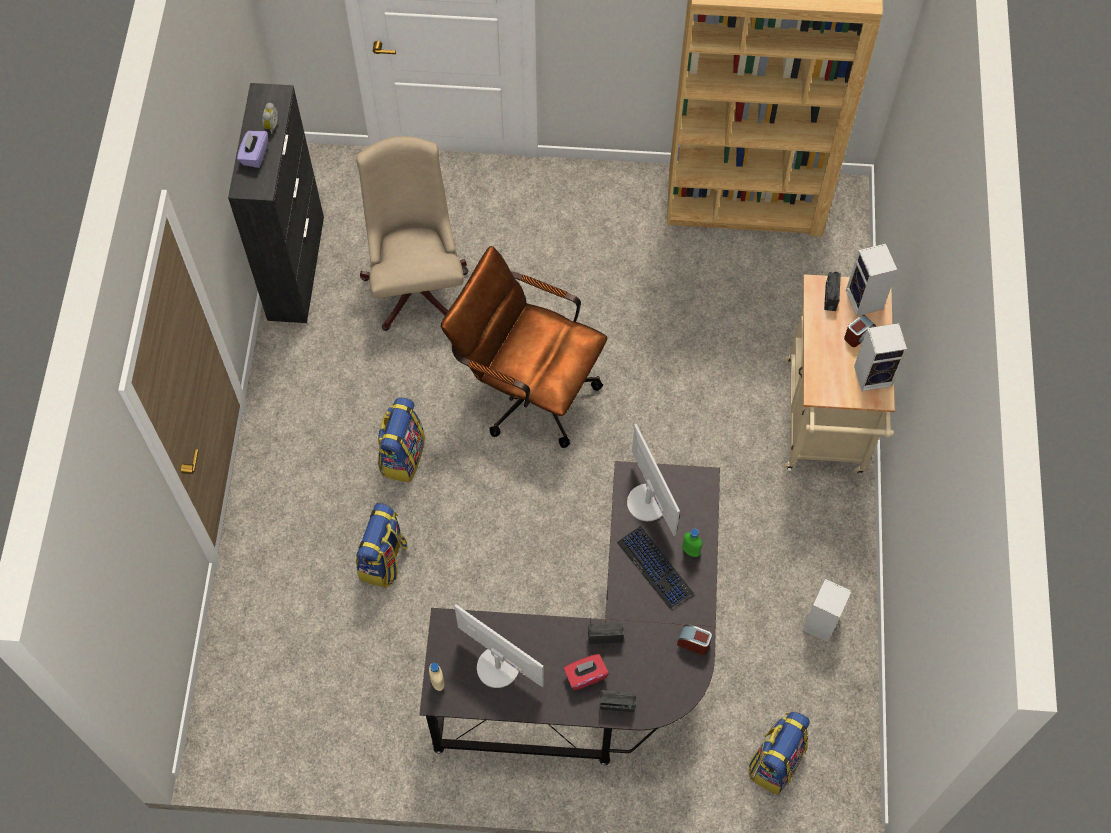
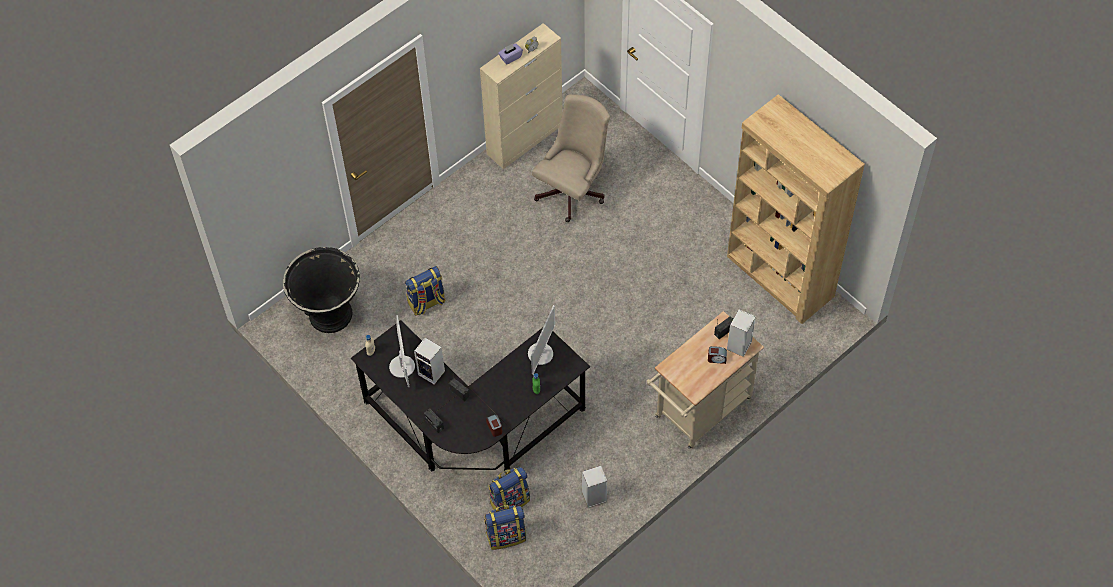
camera: 45 degrees right, 5 degrees down
black cabinet [228,83,324,323] -> beige cabinet [480,23,563,169]
backpack [378,398,425,482] -> backpack moved to [489,467,530,511]
brown office chair [441,246,607,448] -> none
red tissue box [564,654,609,690] -> none
keyboard [617,526,694,609] -> none
speaker [854,323,907,391] -> speaker moved to [414,338,445,385]
none -> black planter [283,247,360,333]

